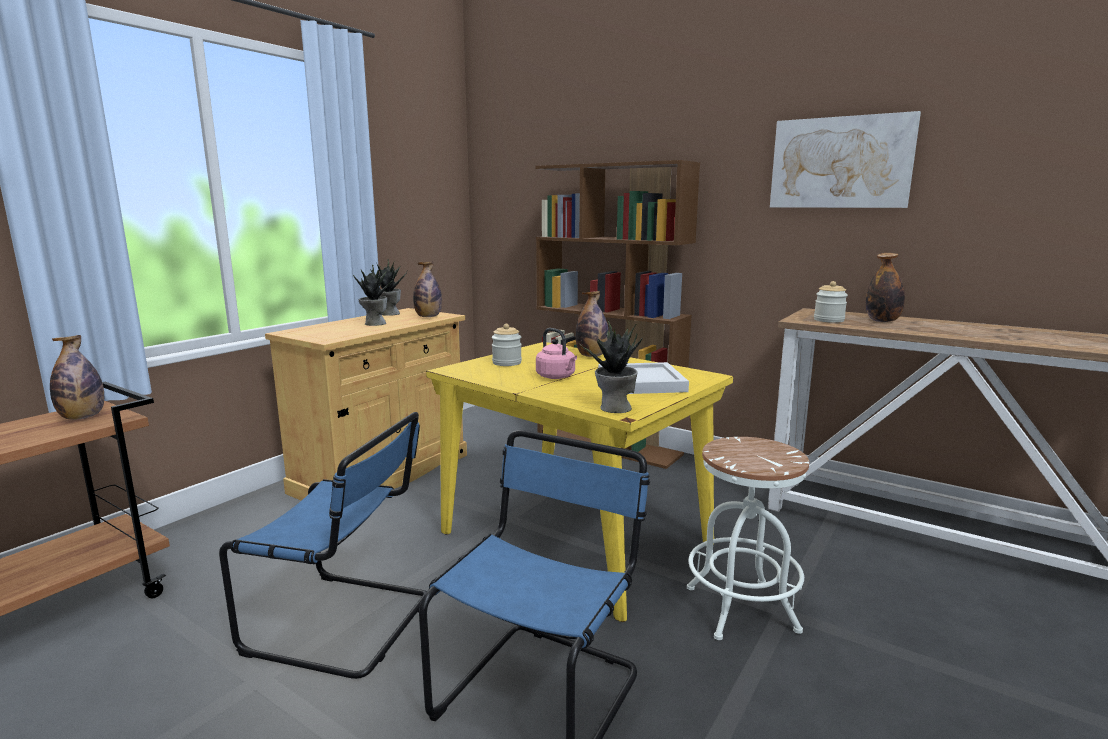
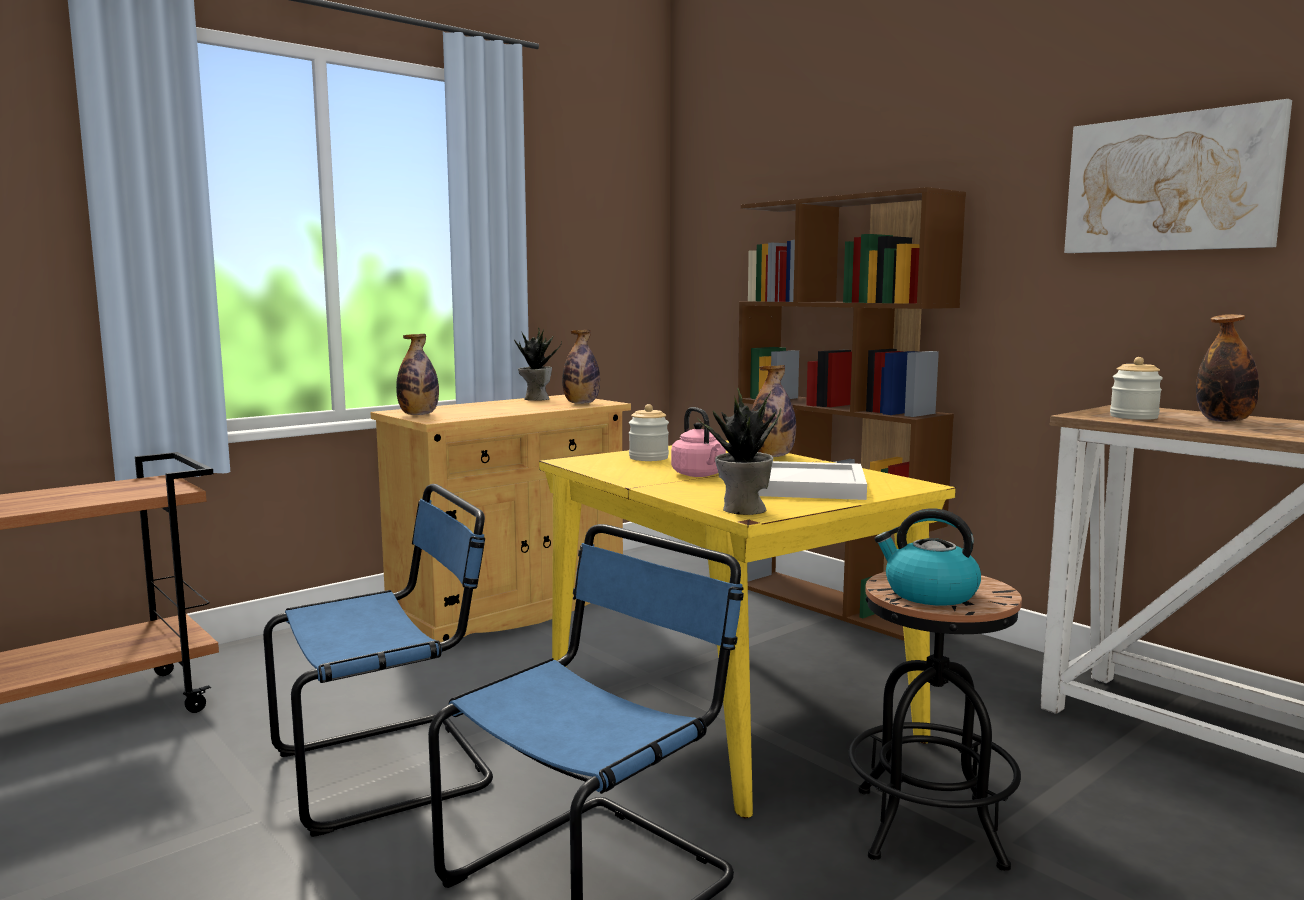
camera: 15 degrees right, 5 degrees down
bottle [50,335,104,420] -> bottle moved to [396,334,439,415]
blue chair [219,412,427,679] -> blue chair turned 60 degrees counterclockwise [263,484,493,837]
potted plant [353,264,394,326] -> none
white stool [687,437,809,640] -> black stool [849,572,1022,871]
none -> kettle [874,508,981,606]

